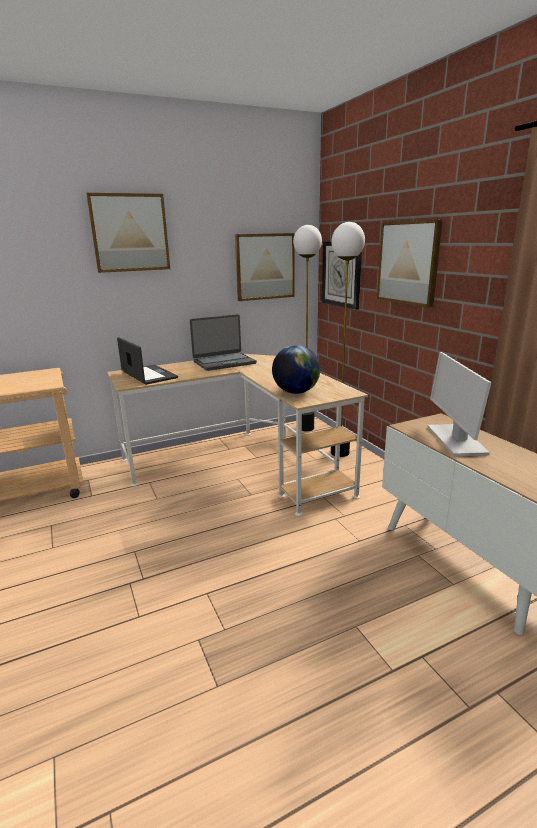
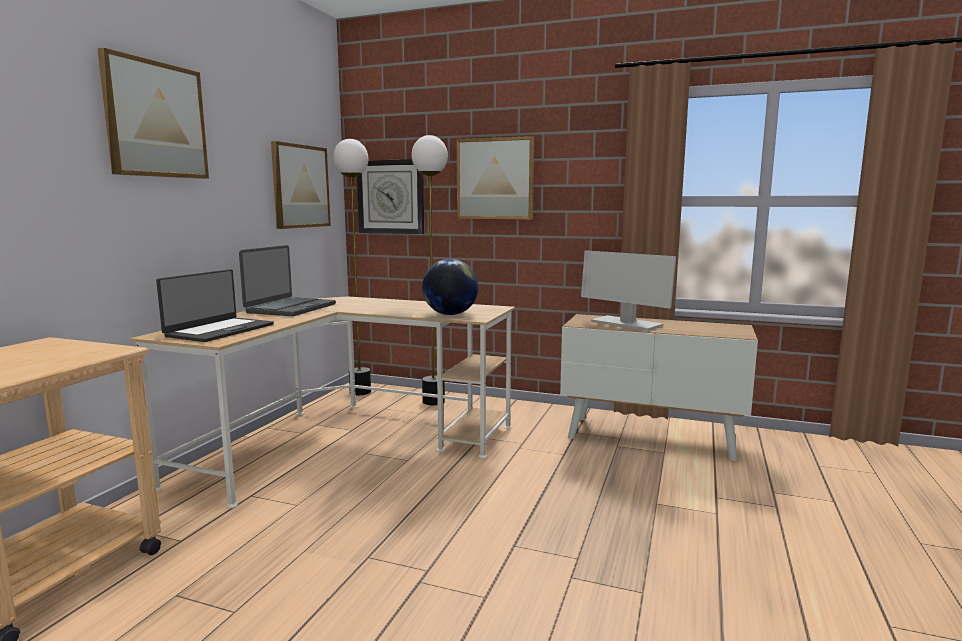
camera: 45 degrees left, 10 degrees down
laptop [117,337,178,385] -> laptop turned 105 degrees clockwise [156,269,274,342]

